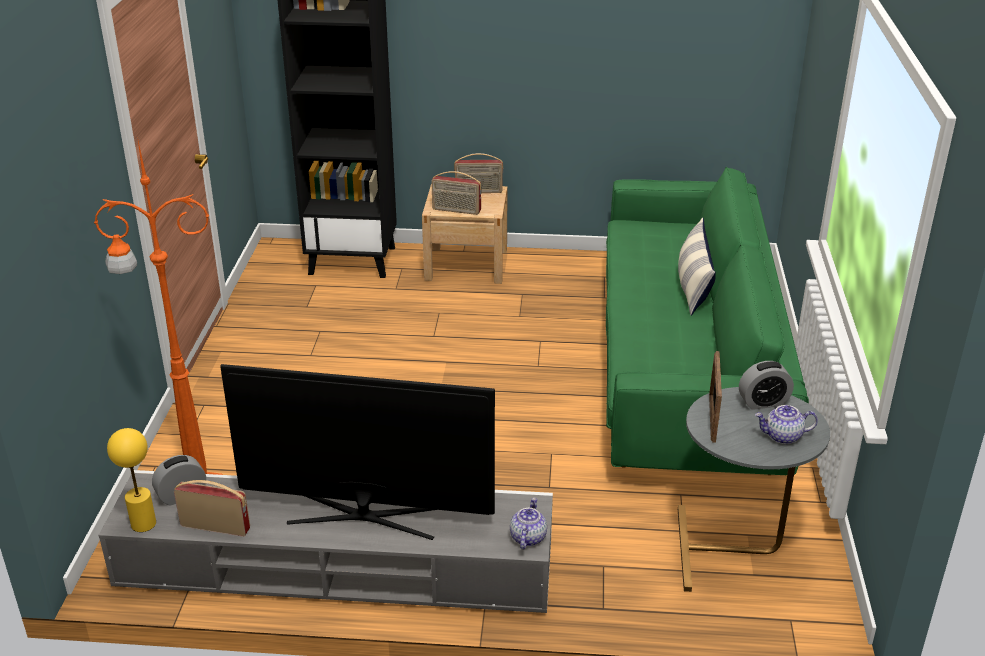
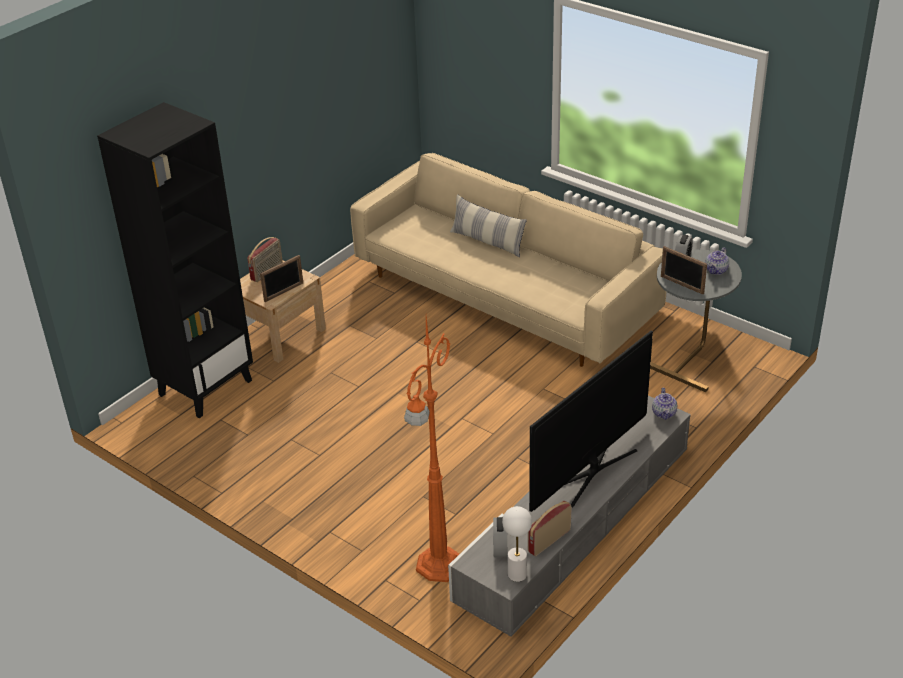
camera: 55 degrees left, 5 degrees up
yellow table lamp [107,428,156,532] -> white table lamp [502,506,532,582]
radio [431,171,481,215] -> picture frame [260,255,303,302]
teapot [510,498,547,549] -> teapot turned 135 degrees counterclockwise [652,388,677,420]
green sofa [606,167,809,475] -> beige sofa [350,153,666,367]

